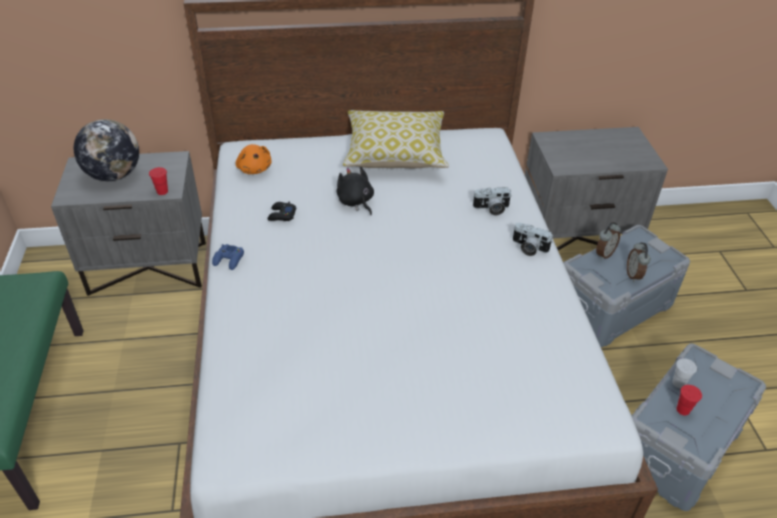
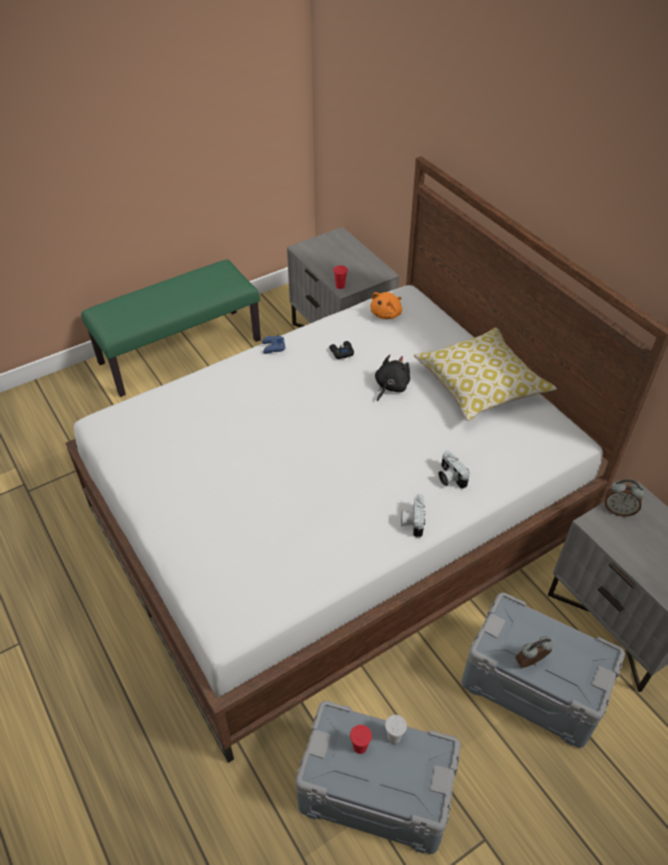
camera: 65 degrees right, 5 degrees up
globe [74,119,139,181] -> none
alarm clock [596,222,621,260] -> alarm clock moved to [605,479,644,517]

